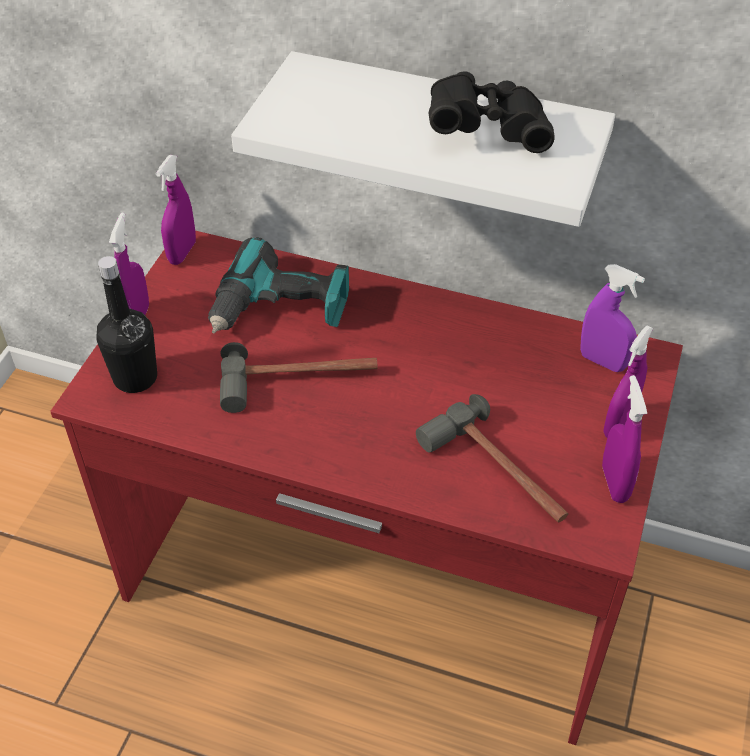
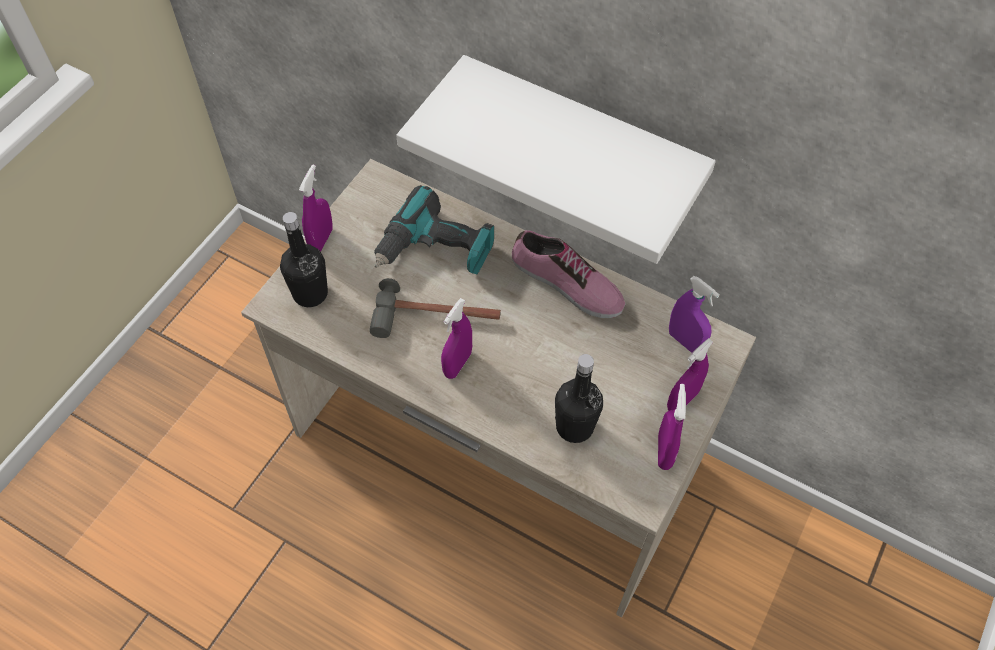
camera: 10 degrees right, 10 degrees up
red desk [50,231,683,745] -> beige desk [241,159,756,618]
purple spray bottle [156,155,196,265] -> purple spray bottle moved to [441,298,472,379]
hammer [416,394,568,522] -> black bottle [555,354,603,443]
black binoculars [429,71,555,153] -> none
none -> shoe [512,230,626,318]

